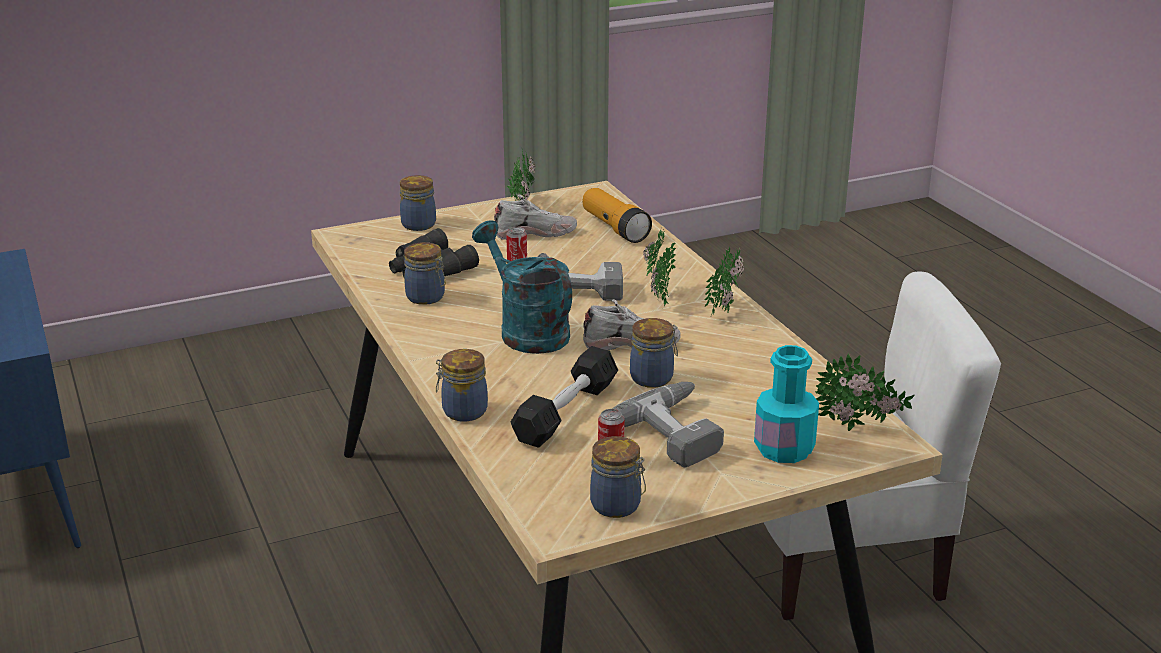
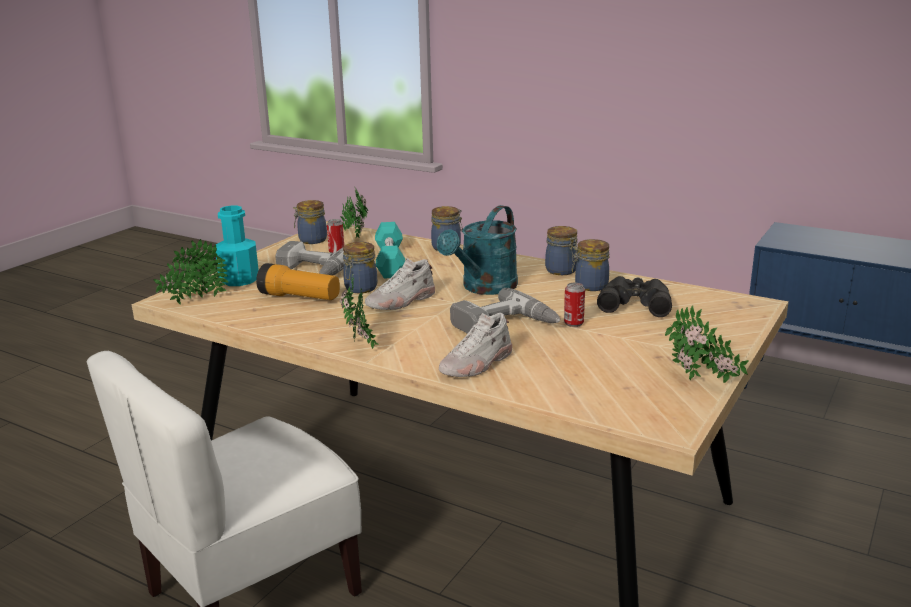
camera: 145 degrees right, 5 degrees down
jar [400,175,436,231] -> jar moved to [545,226,578,275]
turquoise watering can [472,220,572,354] -> turquoise watering can turned 105 degrees clockwise [437,205,518,295]
white shoe [494,195,577,240] -> white shoe moved to [439,313,512,377]
black dumbbell [511,346,618,448] -> turquoise dumbbell [375,222,405,279]
flashlight [583,188,652,243] -> flashlight moved to [256,263,340,300]
potted plant [643,228,676,306] -> potted plant moved to [340,188,368,239]

